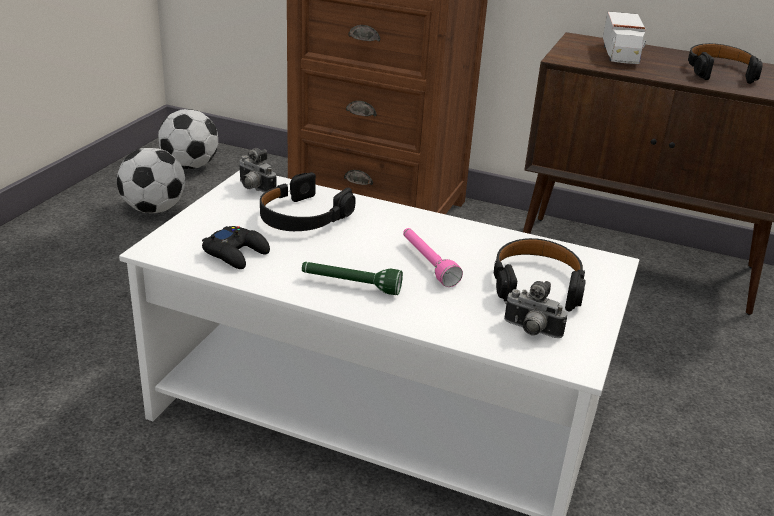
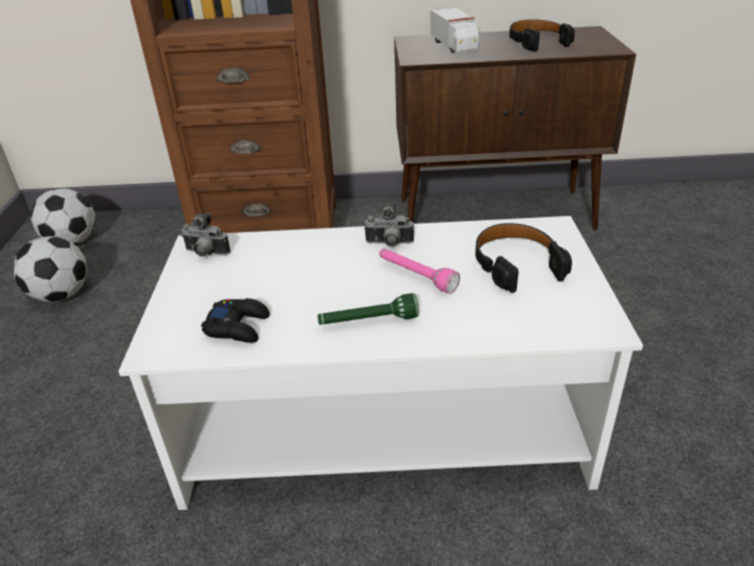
camera: 20 degrees left, 5 degrees up
black headphones [260,172,356,231] -> none
camera [504,281,567,338] -> camera moved to [364,202,414,246]

